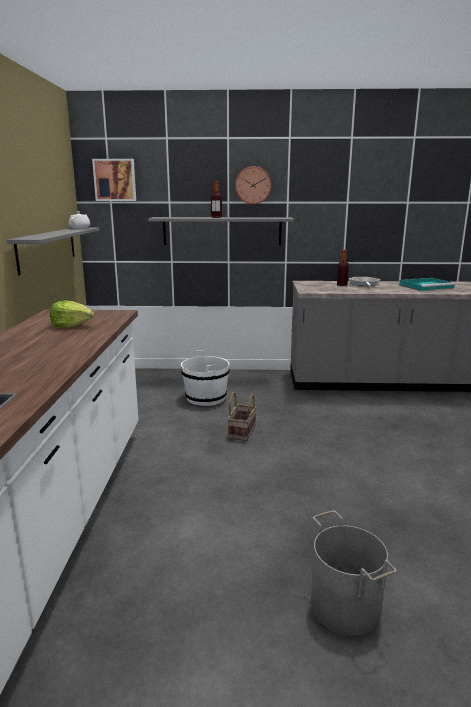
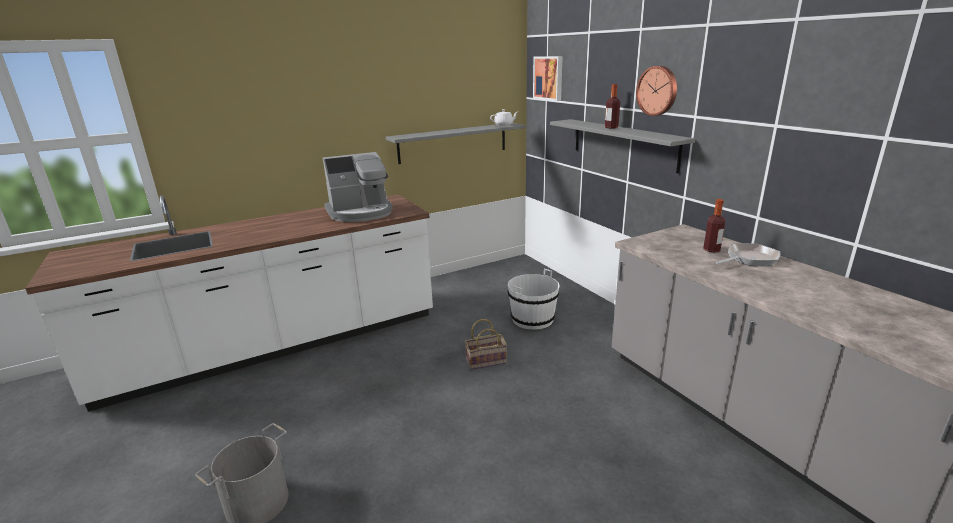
camera: 60 degrees right, 5 degrees up
lettuce [50,300,94,327] -> coffee machine [323,152,393,222]
turquoise tray [399,278,456,291] -> none

